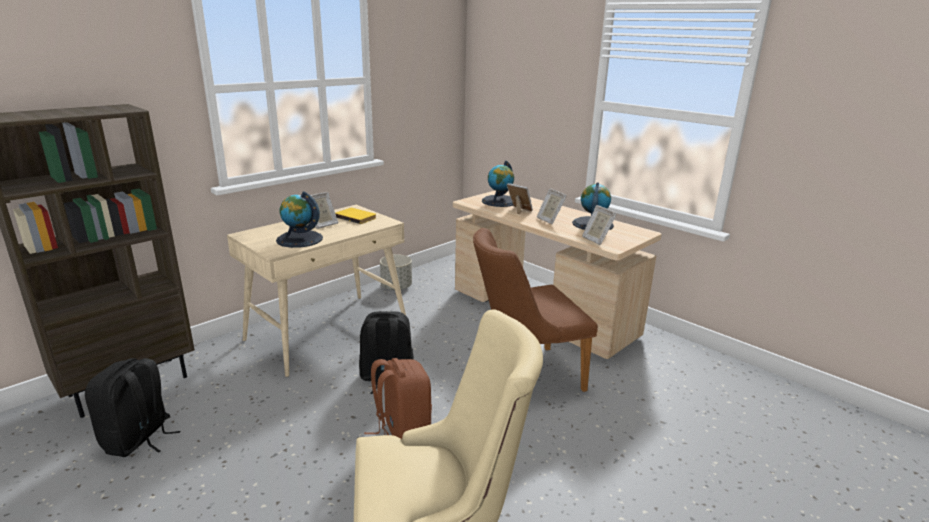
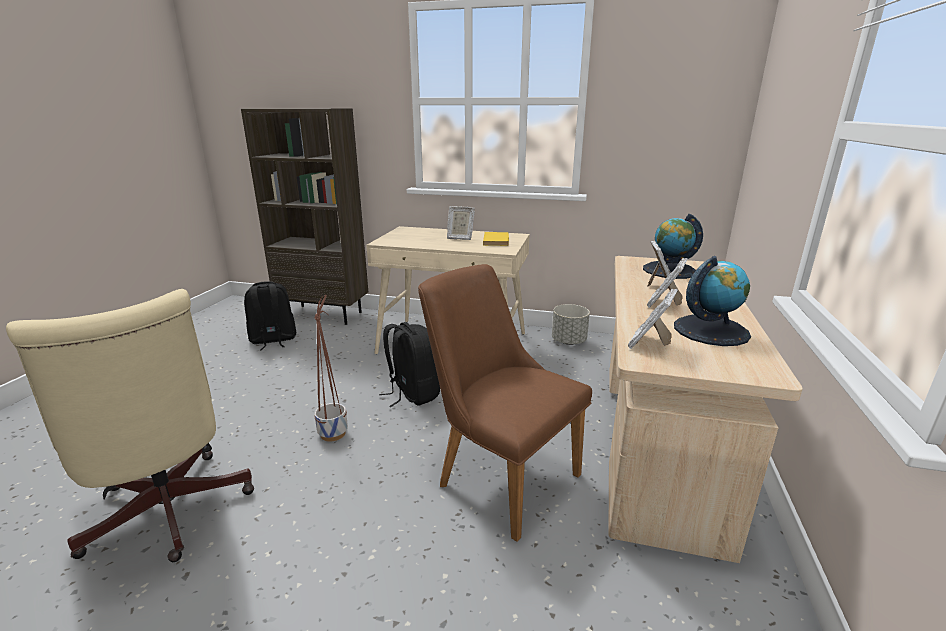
camera: 60 degrees right, 0 degrees up
globe [276,191,323,248] -> none
brown backpack [364,358,432,439] -> planter [314,295,348,442]

